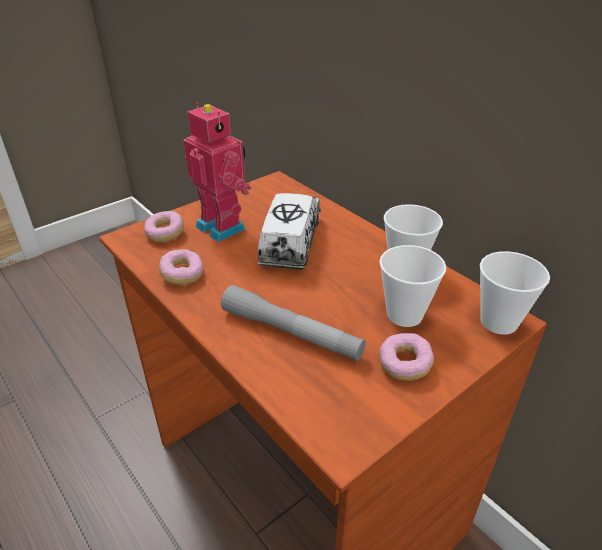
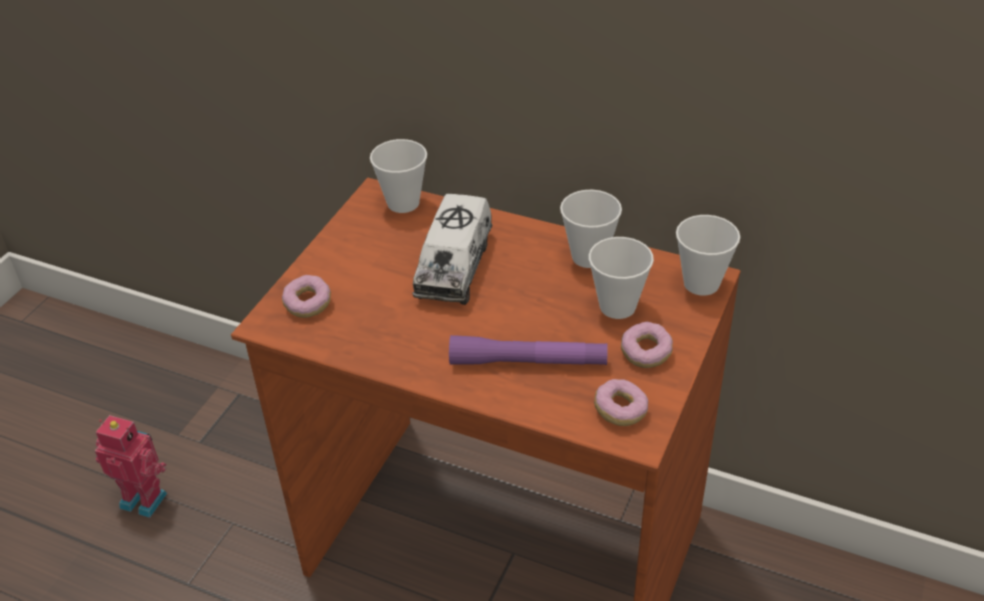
camera: 25 degrees left, 5 degrees up
donut [159,249,203,285] -> donut moved to [594,379,648,426]
toy robot [183,102,251,242] -> toy robot moved to [95,415,167,518]
grey flashlight [221,285,366,361] -> purple flashlight [449,335,608,365]
toy truck [258,193,321,270] -> toy truck turned 150 degrees counterclockwise [412,194,493,305]
none -> cup [370,139,427,213]

